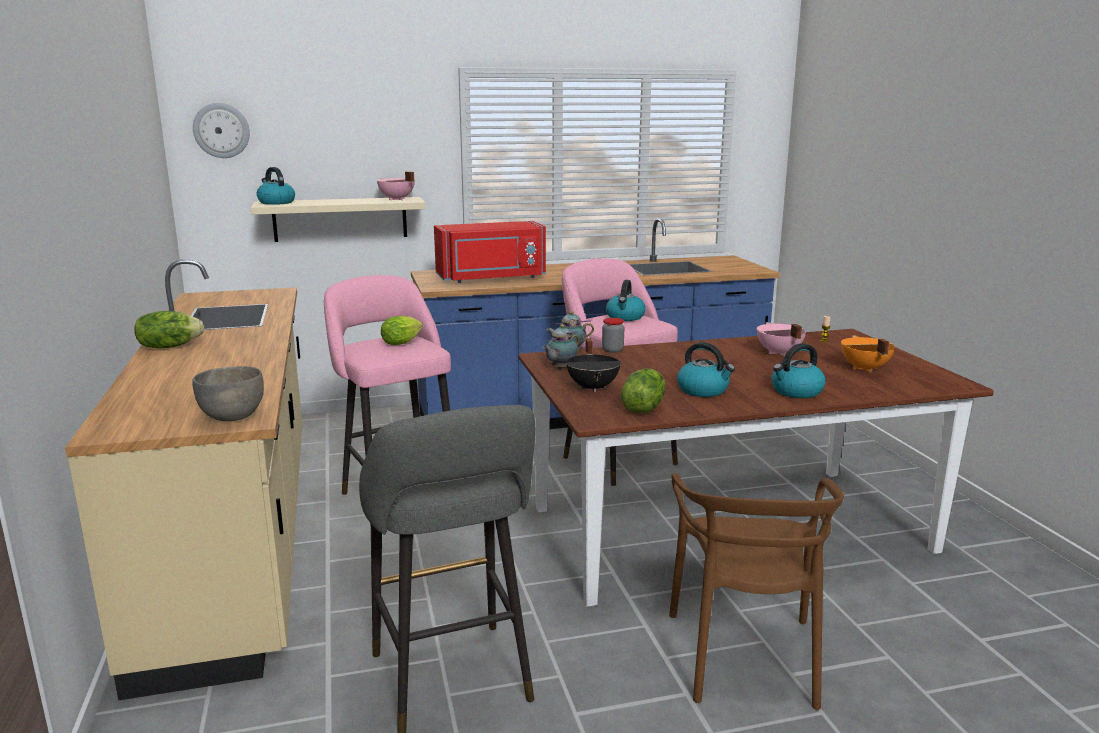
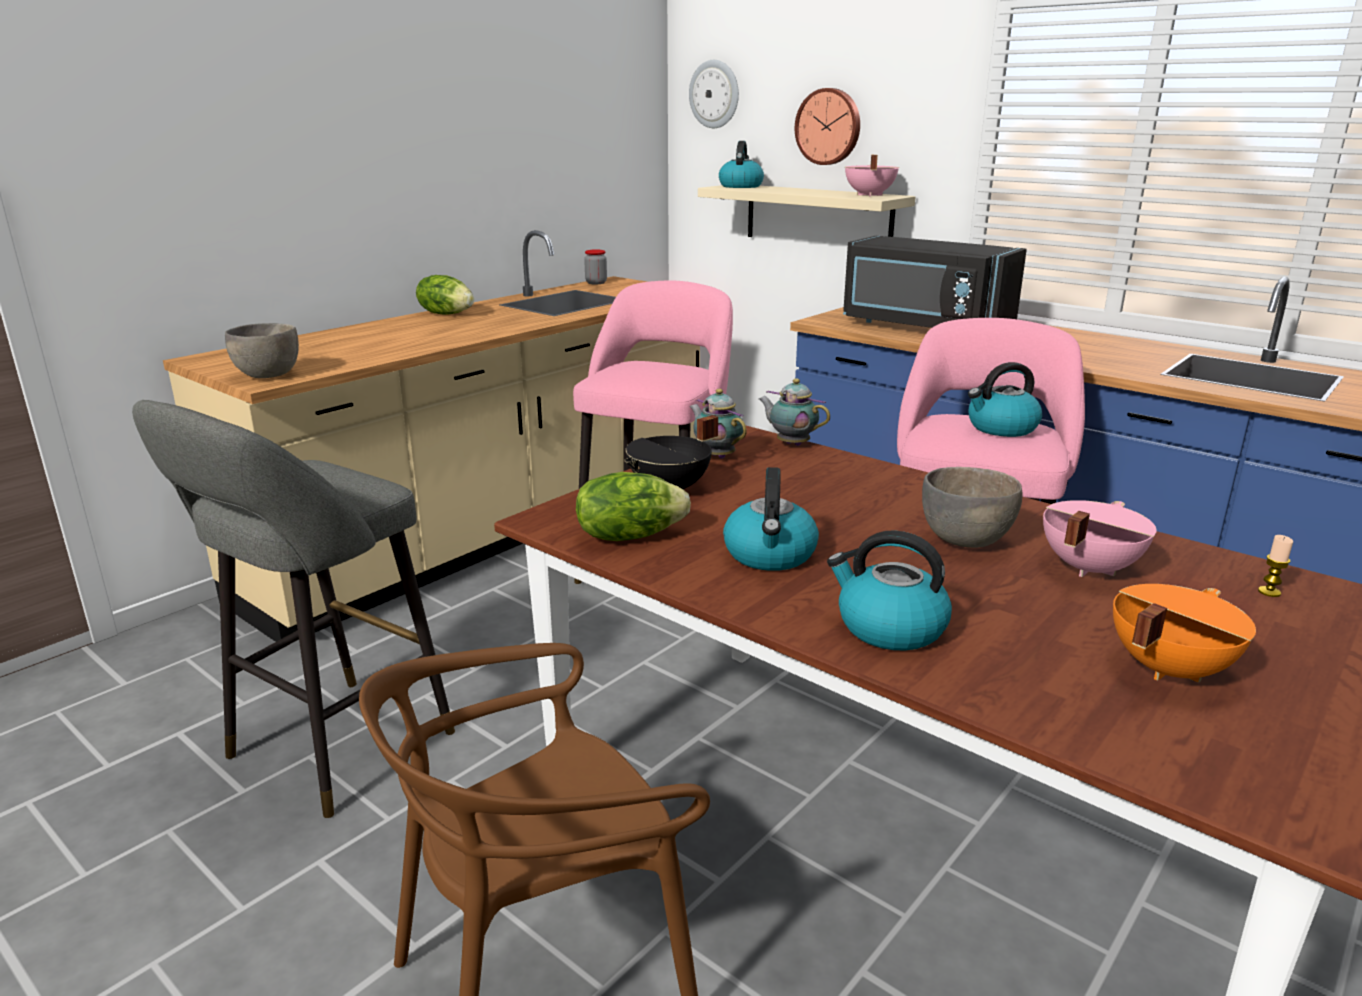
camera: 55 degrees right, 5 degrees up
lettuce [381,316,423,345] -> none
red microwave [434,221,546,283] -> black microwave [843,236,1027,328]
teapot [542,324,579,370] -> teapot turned 45 degrees clockwise [689,389,747,459]
jar [602,318,624,353] -> jar moved to [584,249,607,284]
none -> wall clock [795,88,860,165]
none -> grey bowl [922,467,1023,548]

